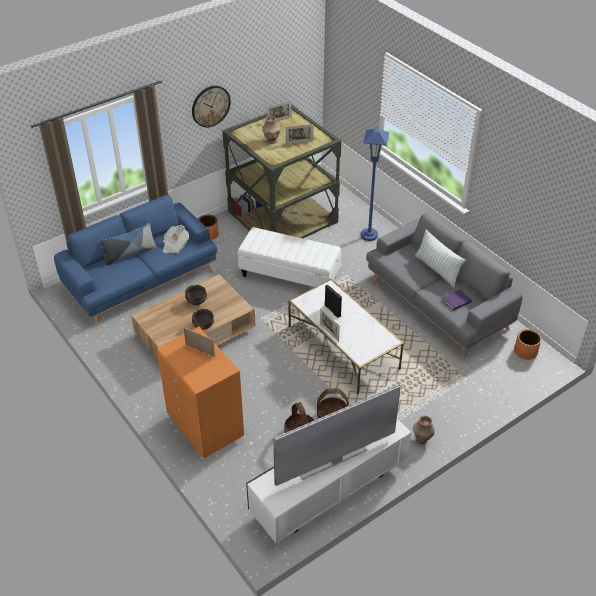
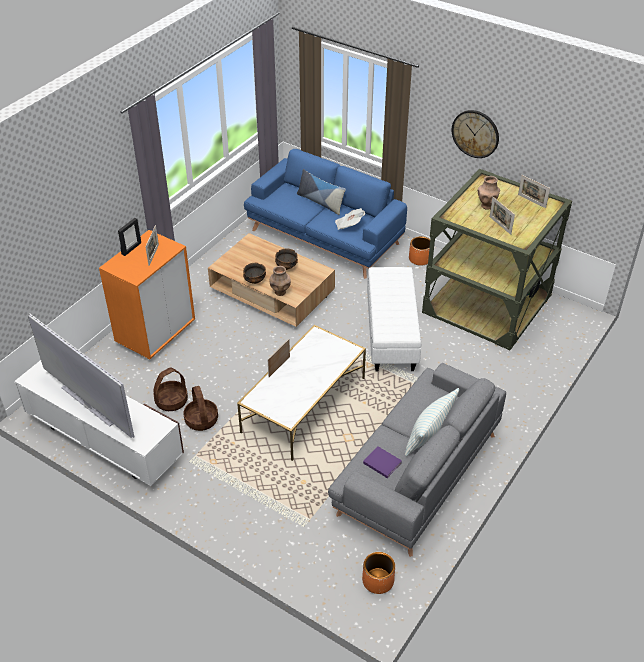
camera: 70 degrees right, 0 degrees up
picture frame [325,285,342,318] -> picture frame moved to [118,218,141,256]
blue floor lamp [361,129,389,241] -> none
brown vase [413,416,435,444] -> brown vase moved to [270,266,291,296]

